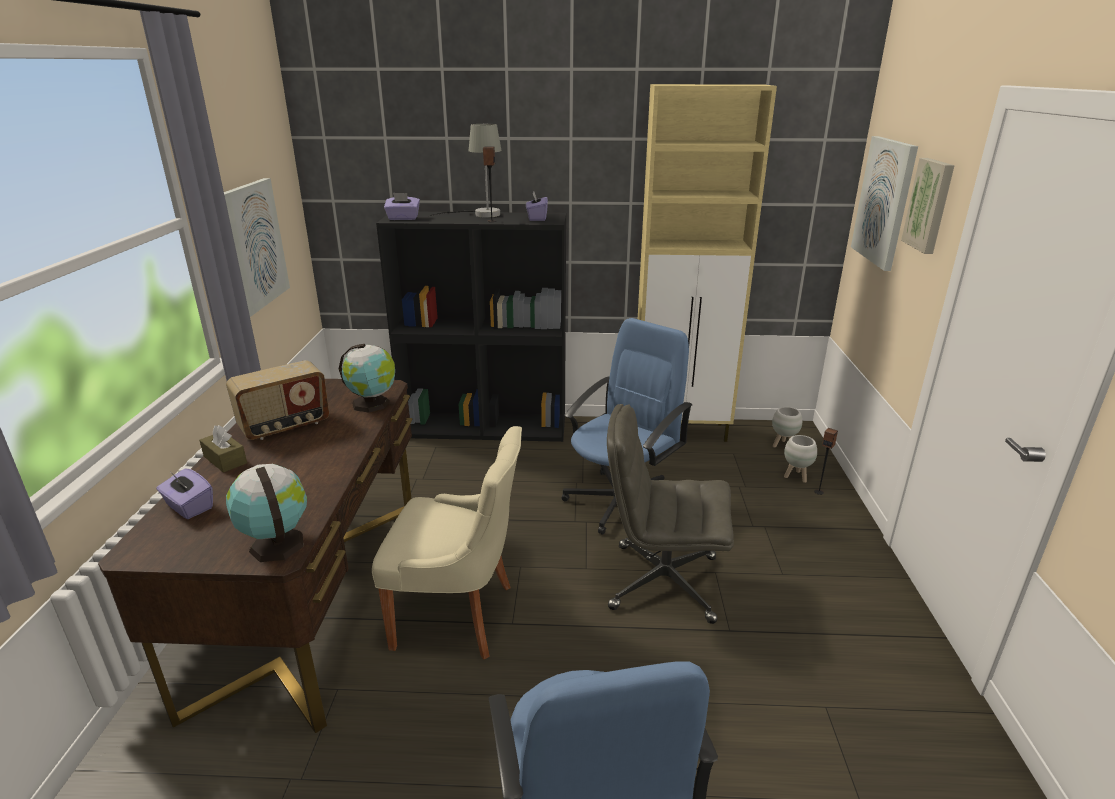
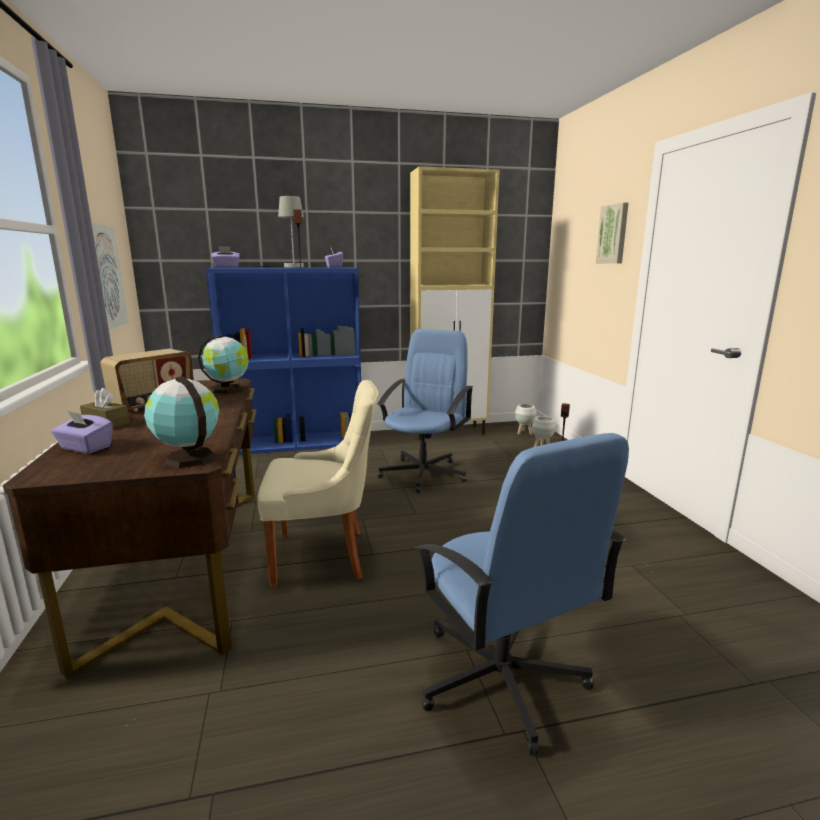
camera: 15 degrees left, 10 degrees down
black bookcase [376,212,566,442] -> blue bookcase [206,268,361,455]
grey office chair [607,404,734,624] -> none
picture [851,136,918,271] -> none

